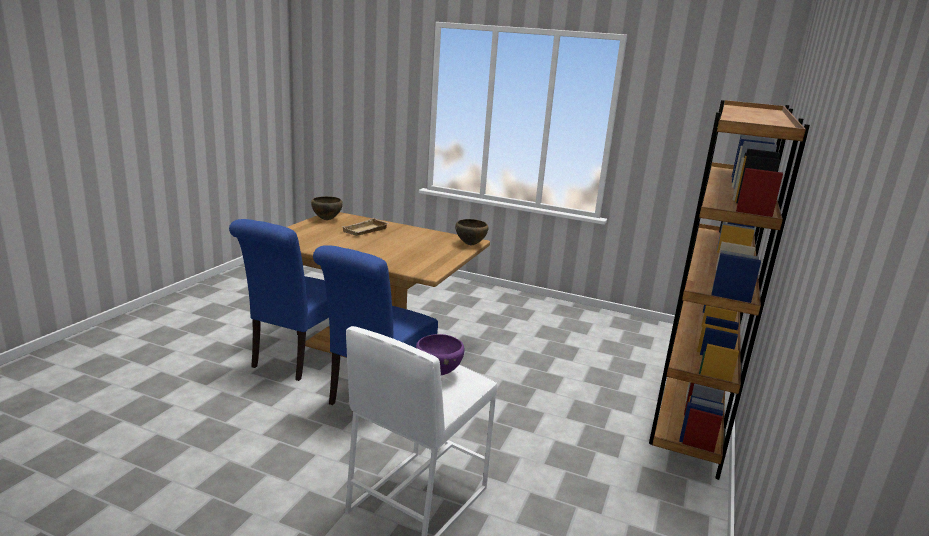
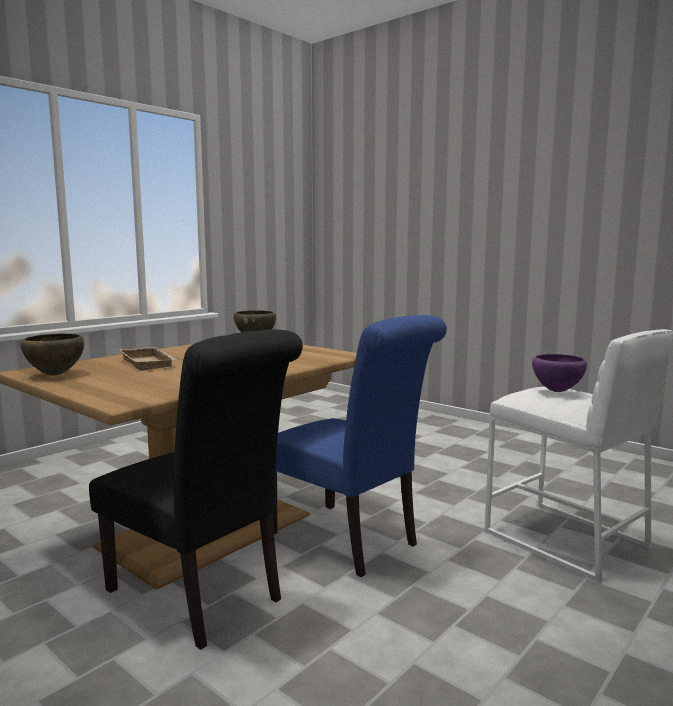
camera: 70 degrees left, 10 degrees down
blue chair [229,219,329,381] -> black chair [89,329,303,650]
brown bookcase [649,100,810,480] -> none

